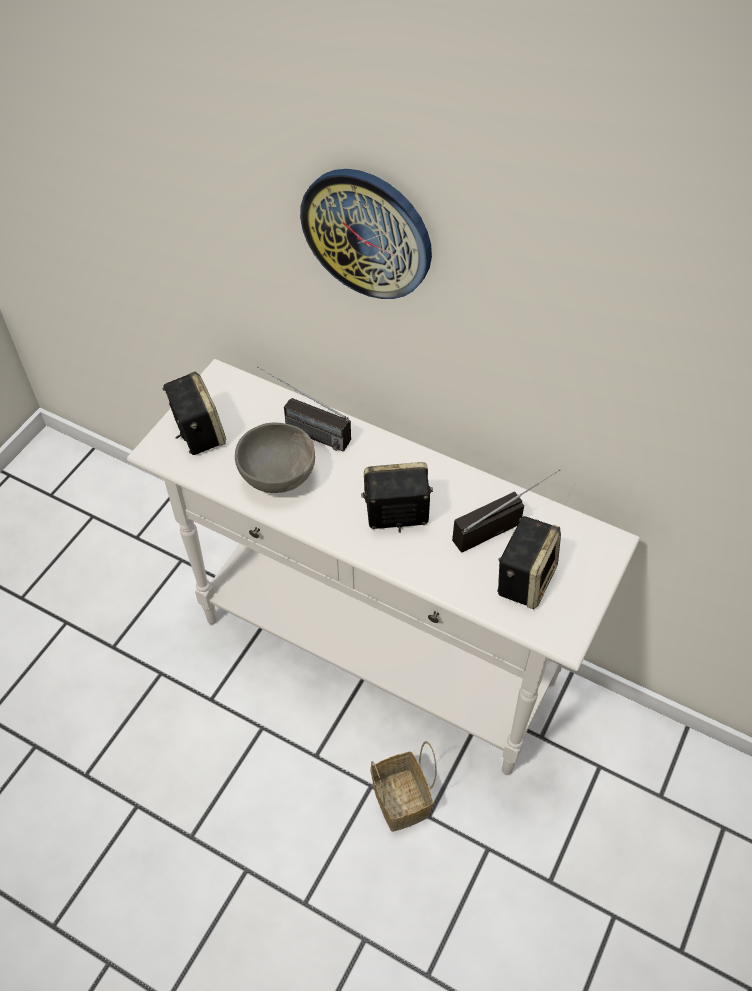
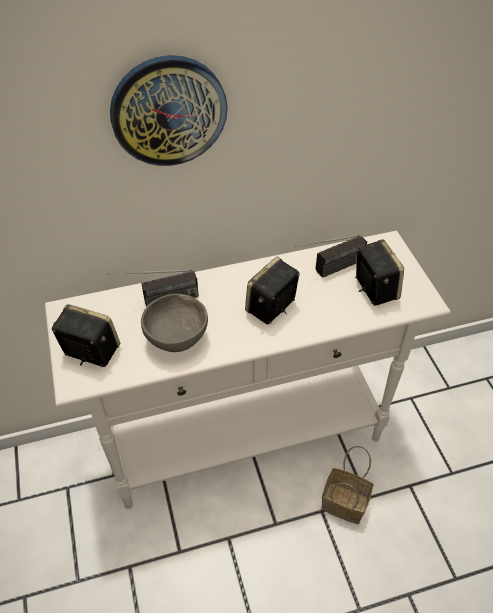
camera: 45 degrees left, 5 degrees down
radio [452,469,561,553] -> radio turned 135 degrees counterclockwise [295,235,367,278]

